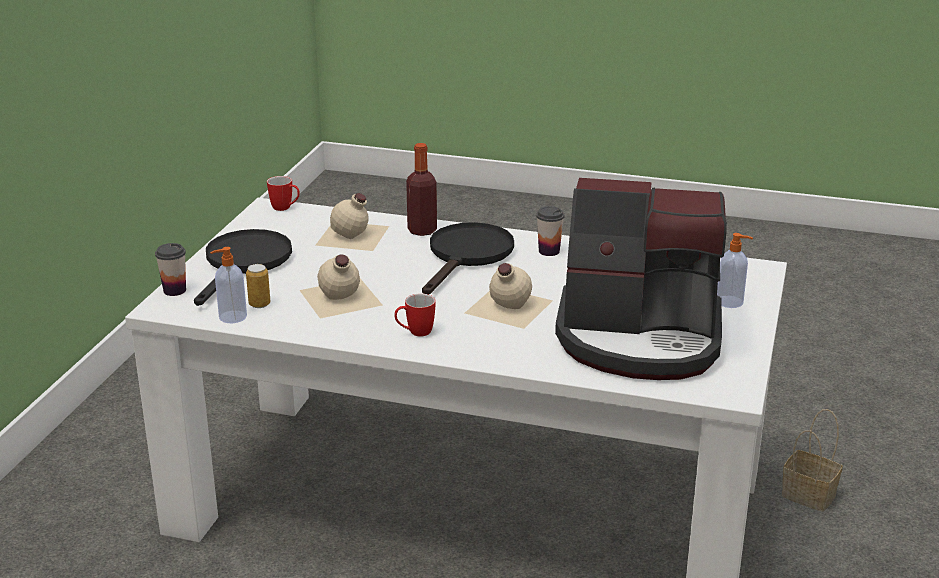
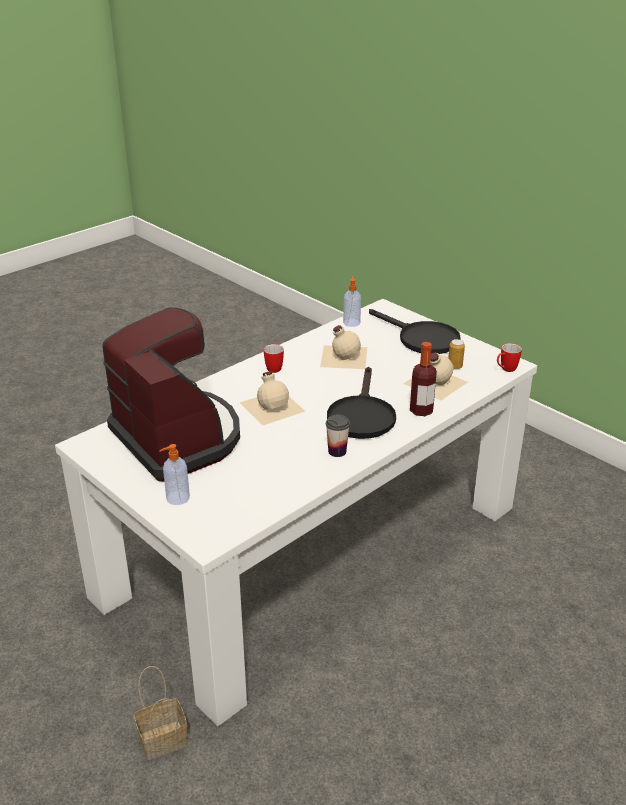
camera: 120 degrees right, 5 degrees up
cup [155,243,186,296] -> none
can [246,264,270,308] -> can moved to [448,339,465,370]
black frying pan [422,222,514,295] -> black frying pan turned 45 degrees clockwise [327,367,396,439]
coffee machine [555,178,727,380] -> coffee machine turned 105 degrees clockwise [102,307,240,482]

